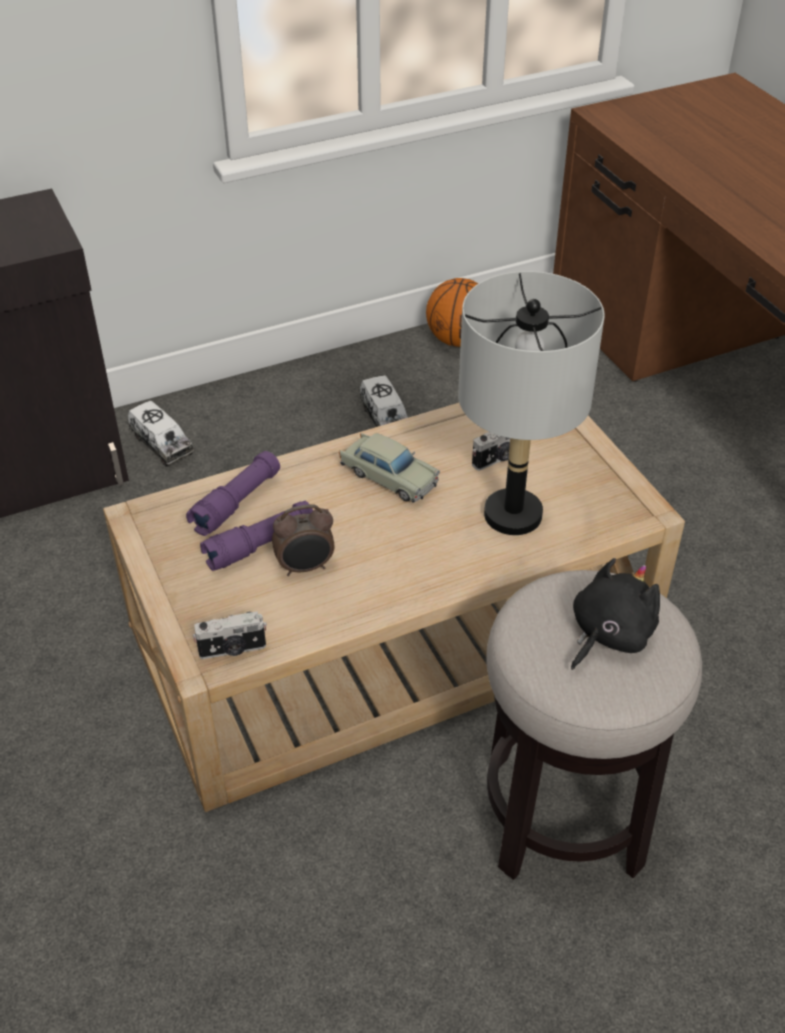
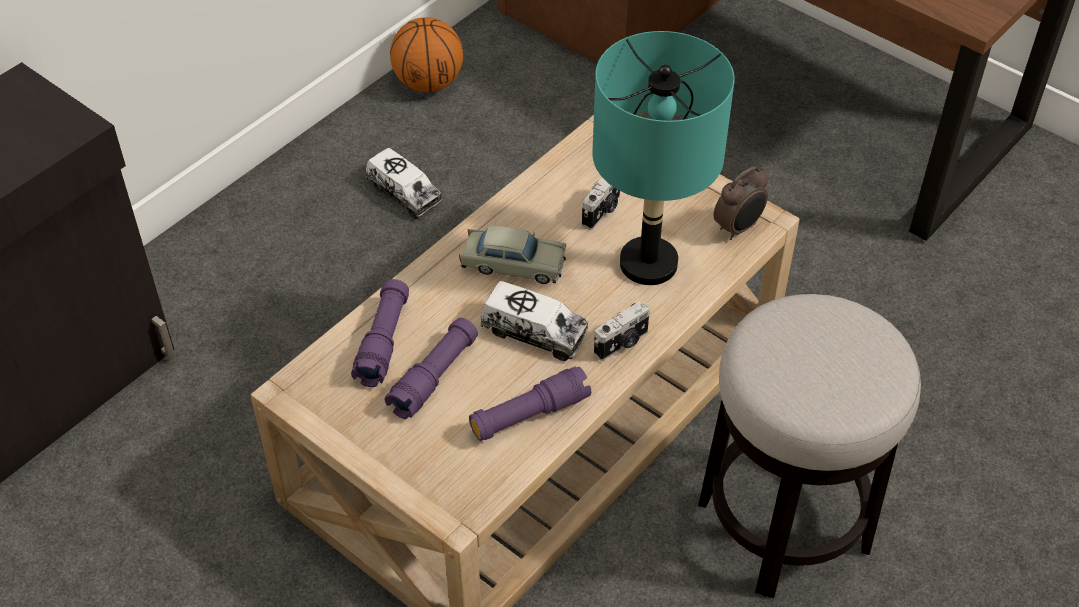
camera: 25 degrees left, 5 degrees up
toy truck [128,401,194,467] -> toy truck moved to [480,281,588,361]
camera [193,611,267,659] -> camera moved to [594,301,650,361]
alarm clock [272,504,335,576] -> alarm clock moved to [714,166,768,240]
grey table lamp [458,271,605,535] -> turquoise table lamp [592,31,735,285]
black plush toy [571,558,660,670] -> none
none -> purple flashlight [469,366,591,441]

